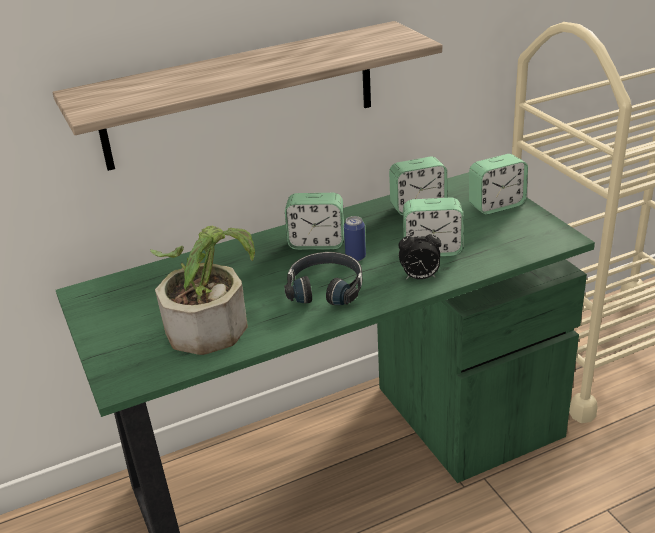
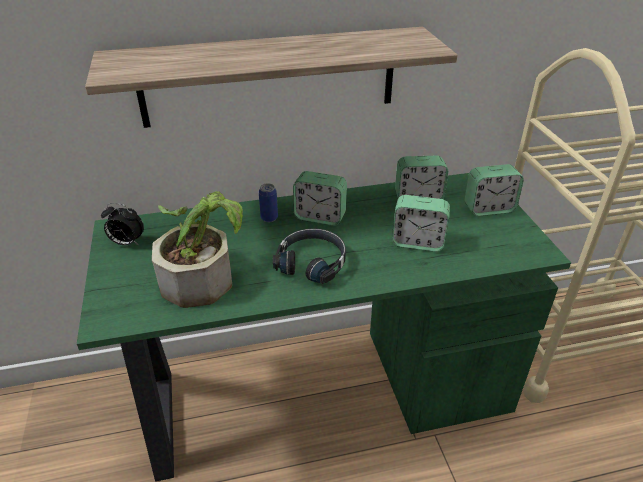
camera: 10 degrees right, 5 degrees up
can [344,216,366,261] -> can moved to [259,183,278,222]
alarm clock [398,230,442,280] -> alarm clock moved to [101,203,144,245]

